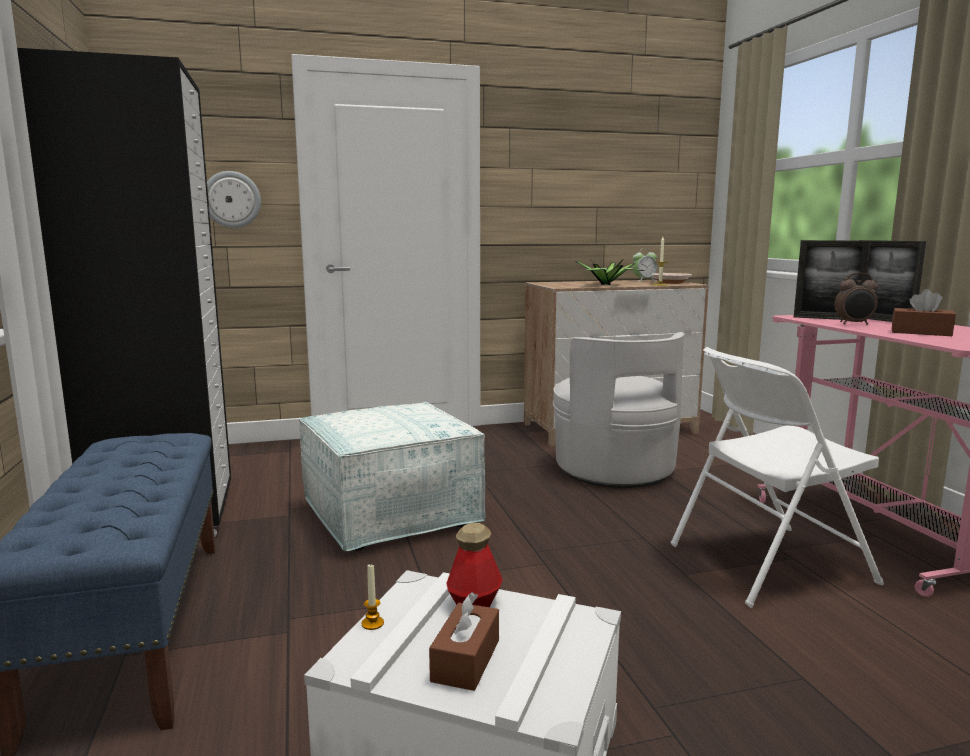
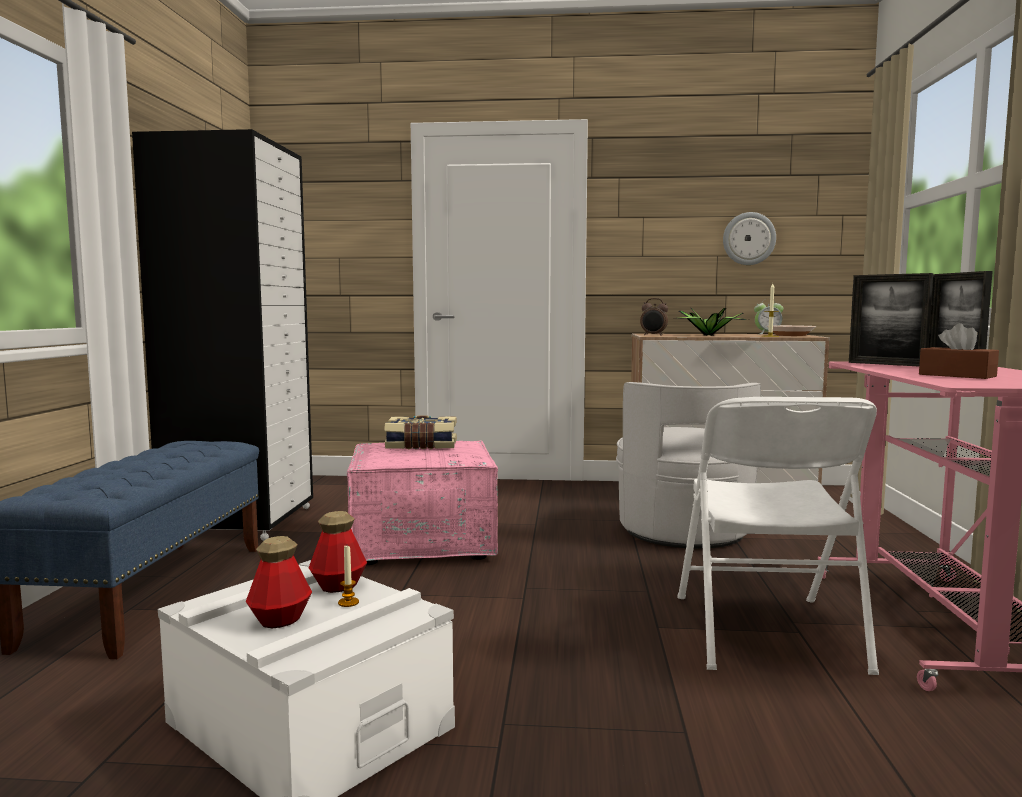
camera: 20 degrees right, 5 degrees down
wall clock [207,171,261,228] -> wall clock moved to [723,212,776,265]
white ottoman [299,402,485,551] -> pink ottoman [347,440,498,565]
candle [362,563,384,630] -> candle moved to [338,546,359,607]
brown tissue box [429,592,499,691] -> bottle [246,536,312,629]
white chair [671,347,884,608] -> white chair turned 90 degrees counterclockwise [677,397,879,675]
alarm clock [835,273,878,325] -> alarm clock moved to [640,298,668,336]
none -> book [384,415,457,449]

